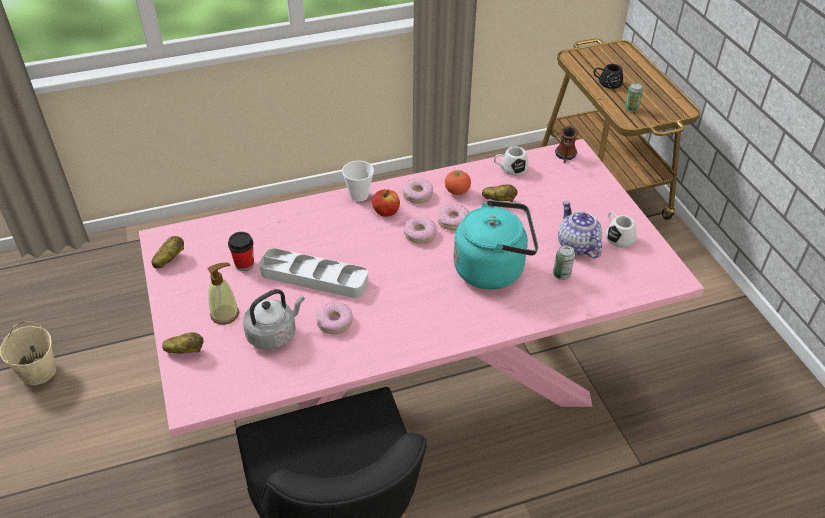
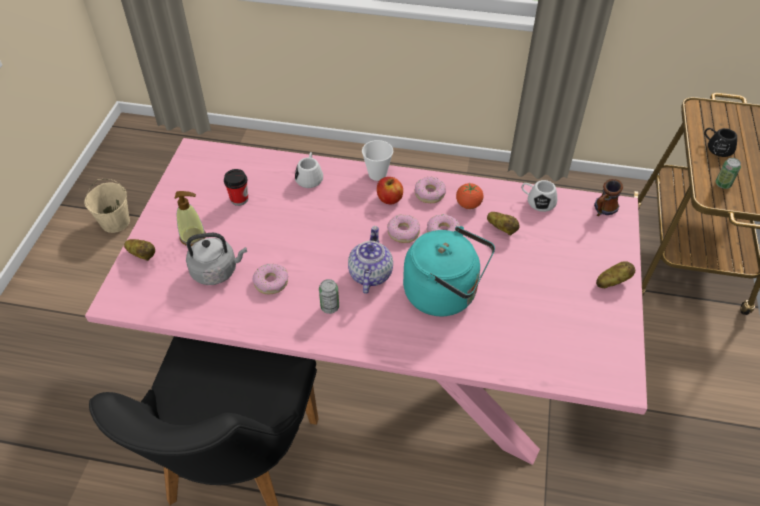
camera: 30 degrees right, 5 degrees up
potato [151,236,184,269] -> potato moved to [596,261,635,288]
grey tray [259,248,368,298] -> none
can [553,245,575,280] -> can moved to [319,279,339,314]
teapot [558,201,602,258] -> teapot moved to [348,226,393,294]
white mug [606,211,637,248] -> white mug moved to [295,152,323,188]

